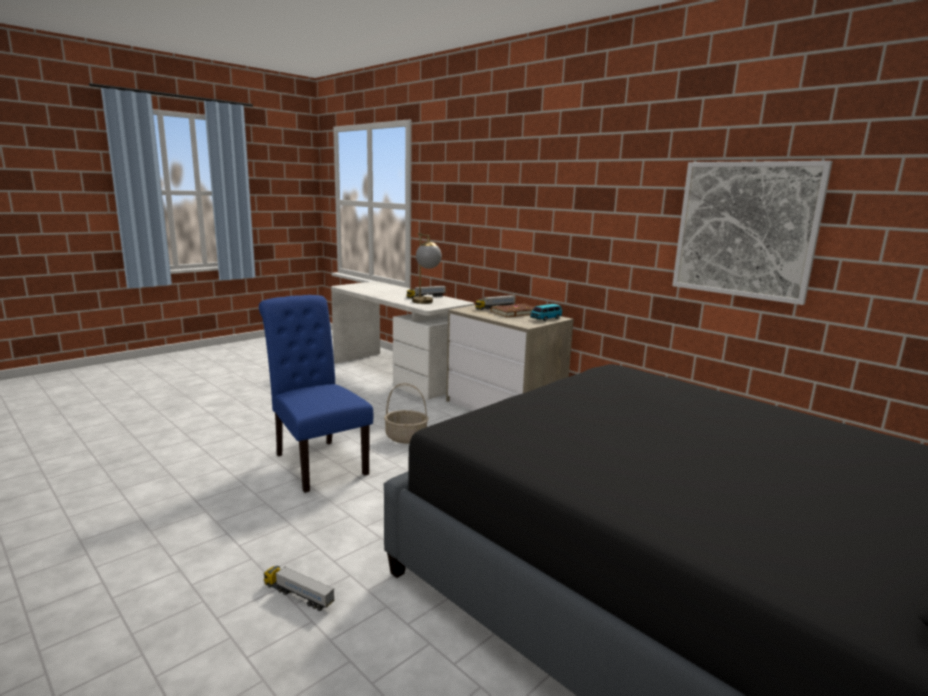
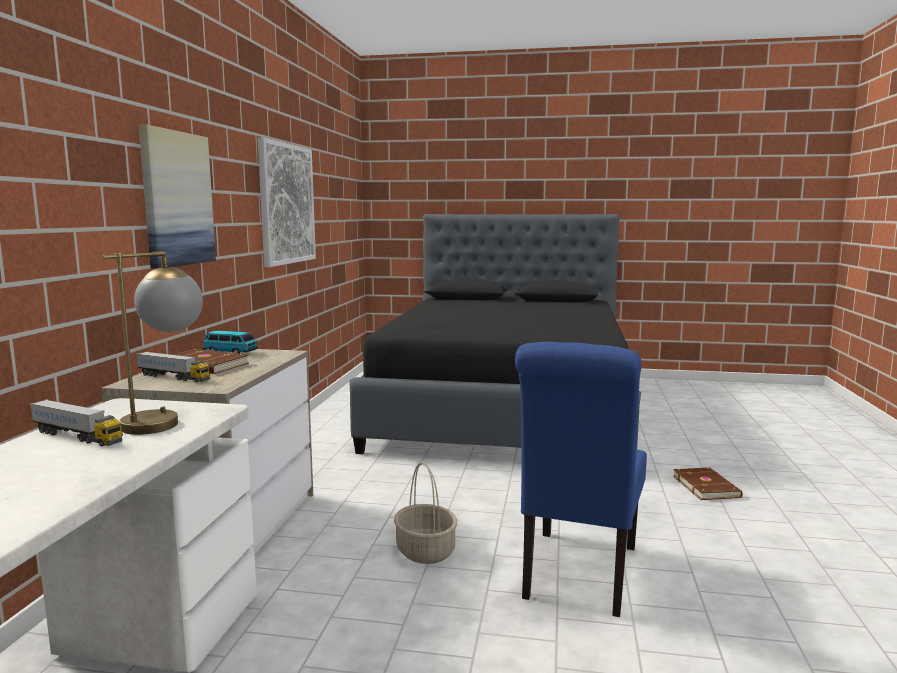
camera: 125 degrees left, 5 degrees down
toy truck [264,566,334,611] -> brown book [673,467,742,500]
none -> picture [139,125,216,268]

